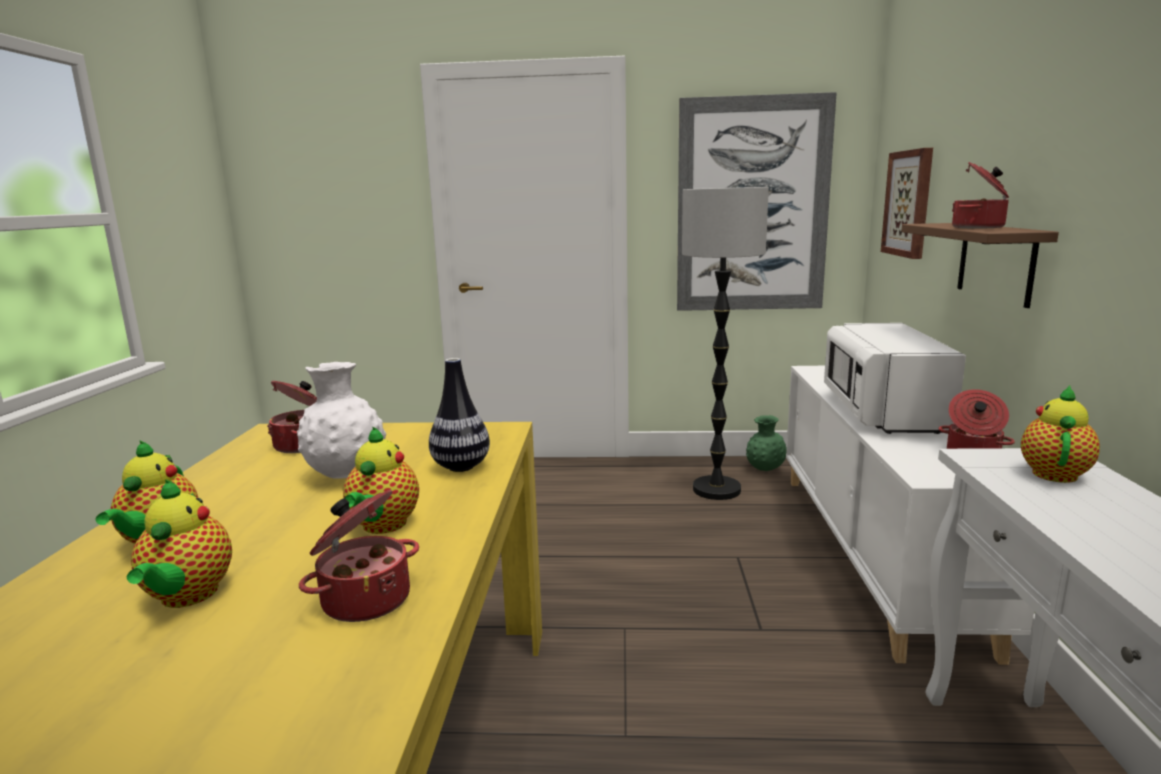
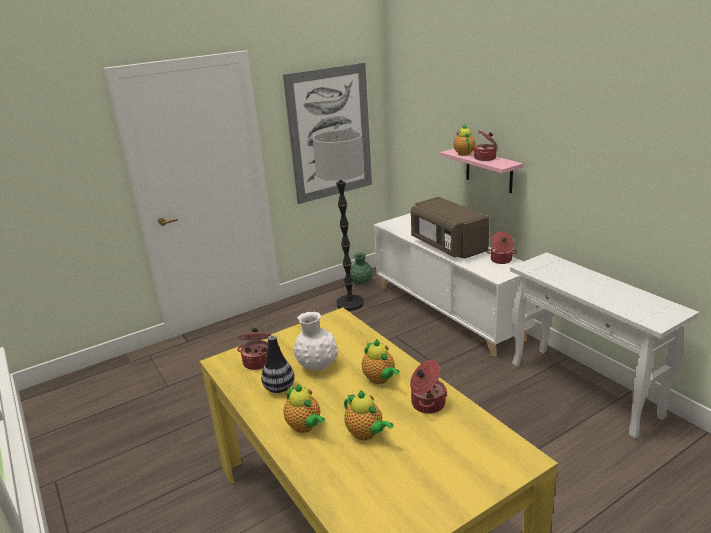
camera: 35 degrees left, 10 degrees up
vase [429,358,490,472] -> vase moved to [261,335,295,393]
white microwave [824,323,966,434] -> brown microwave [411,197,490,259]
picture [881,148,933,259] -> none
brown shelf [901,223,1059,308] -> pink shelf [440,149,523,193]
teapot [1021,385,1100,483] -> teapot moved to [453,123,475,156]

